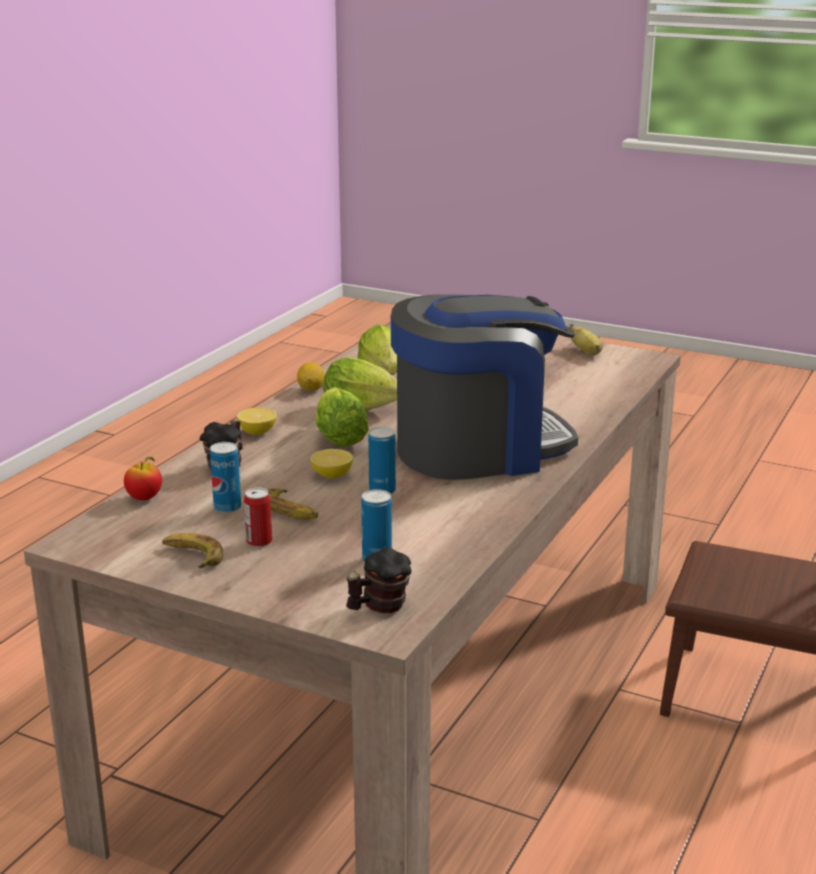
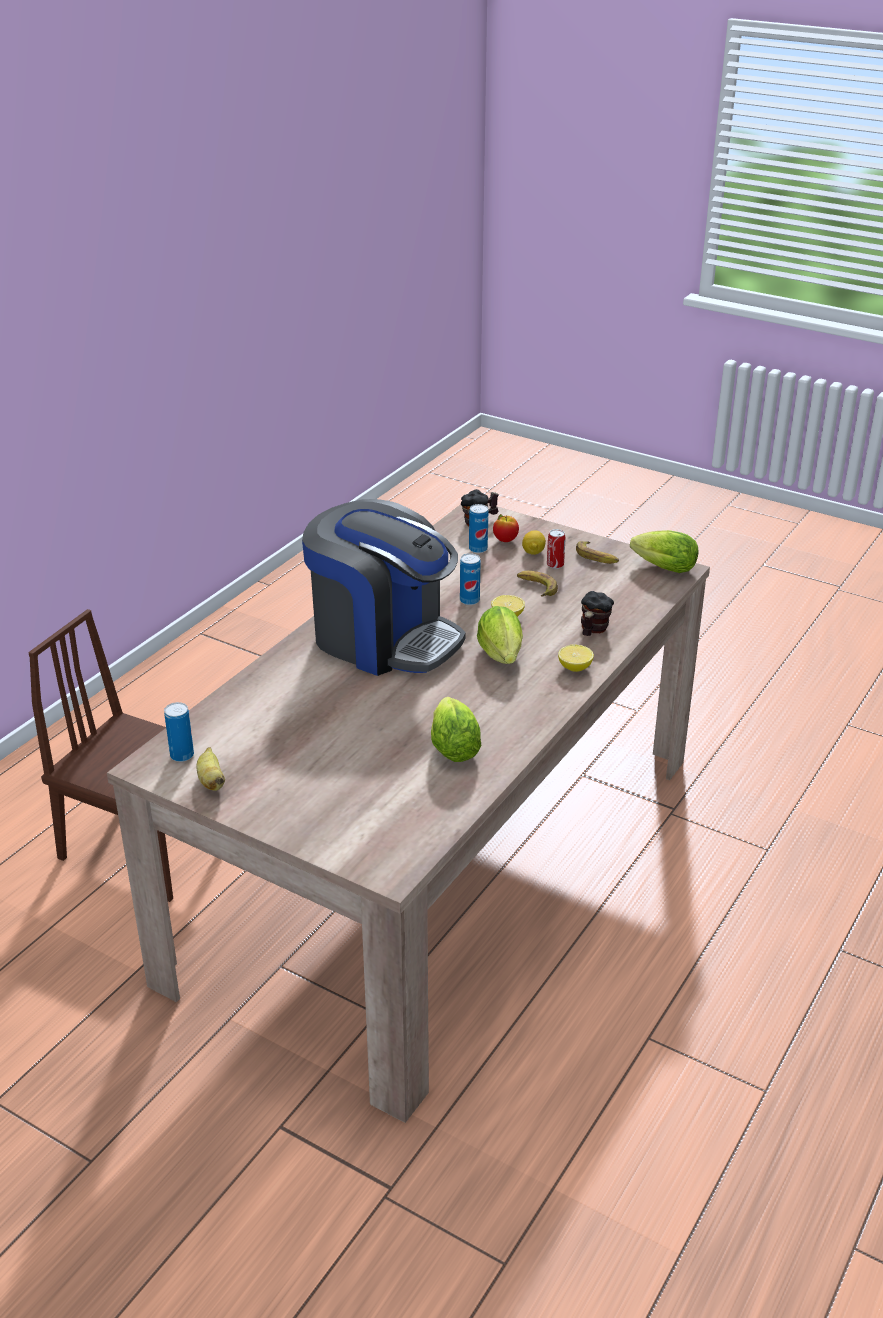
camera: 175 degrees left, 10 degrees up
apple [124,456,162,500] -> apple moved to [493,514,519,542]
can [210,442,241,513] -> can moved to [164,702,194,762]
lemon [297,362,325,391] -> lemon moved to [522,530,546,555]
lettuce [324,358,397,410] -> lettuce moved to [630,530,699,573]
coffee machine [391,294,578,480] -> coffee machine turned 135 degrees counterclockwise [302,499,466,676]

